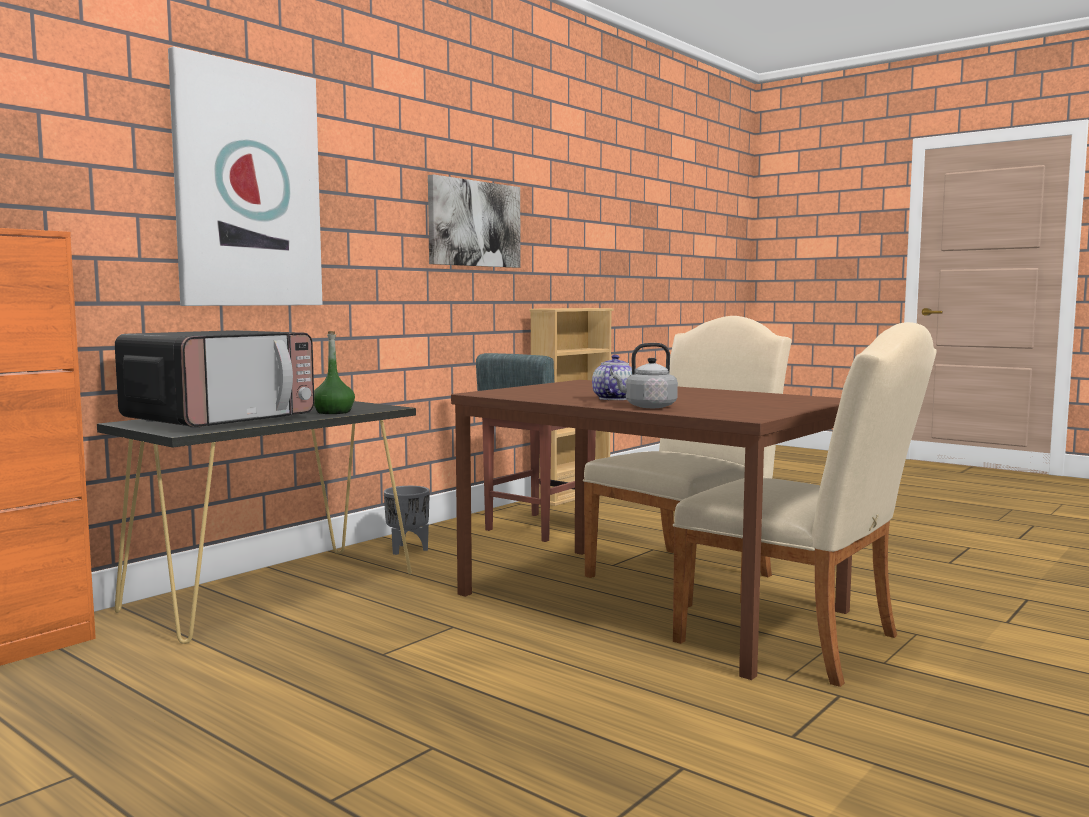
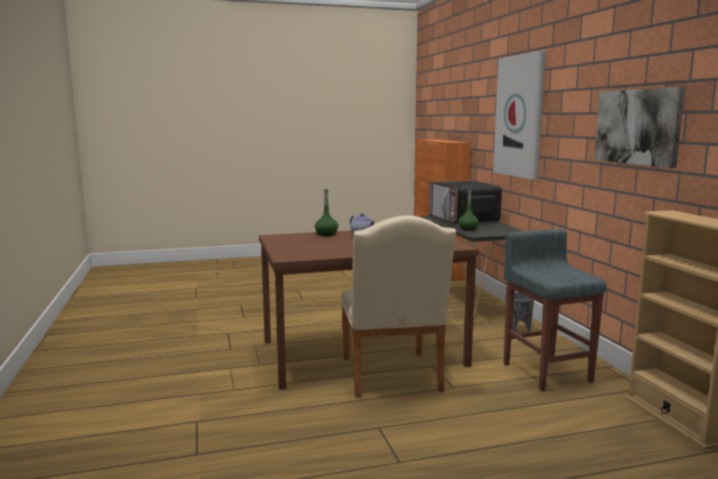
camera: 125 degrees right, 5 degrees up
grey kettle [611,343,678,408] -> green bottle [315,189,338,236]
beige chair [673,322,937,687] -> none

